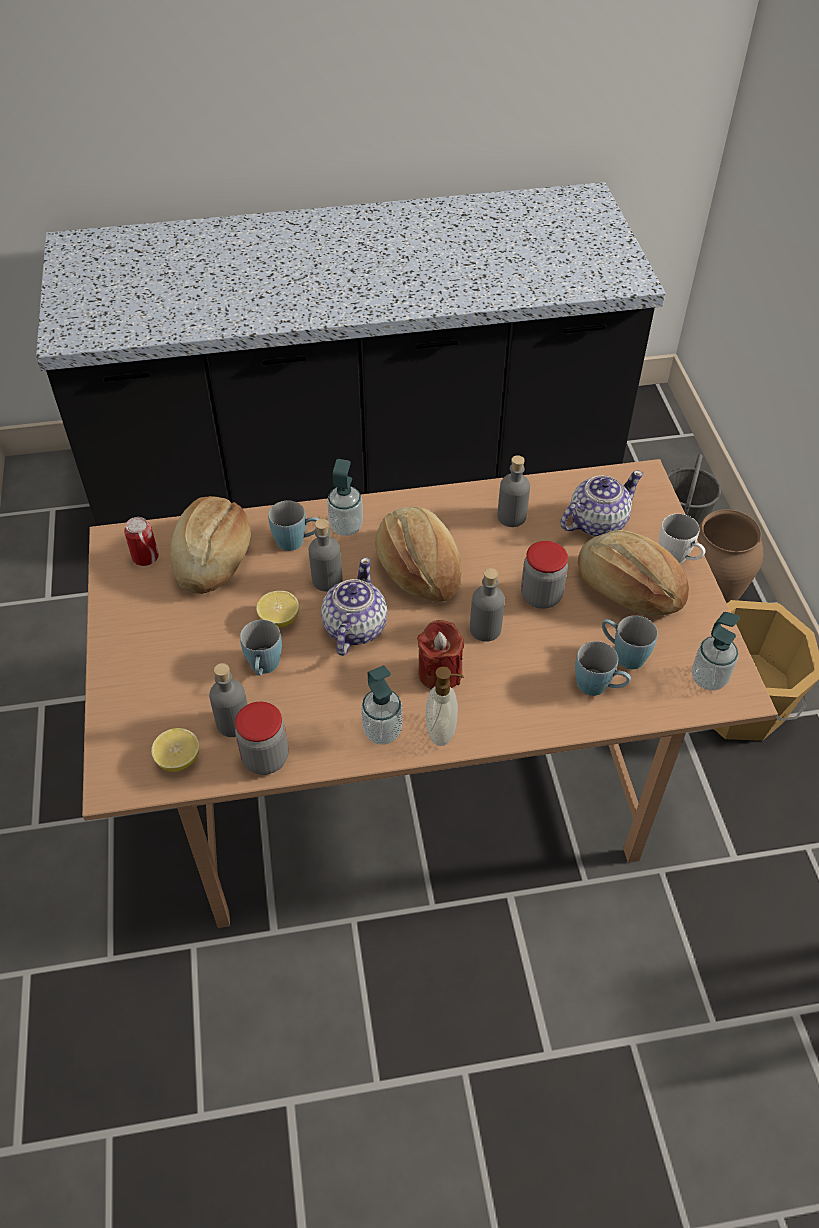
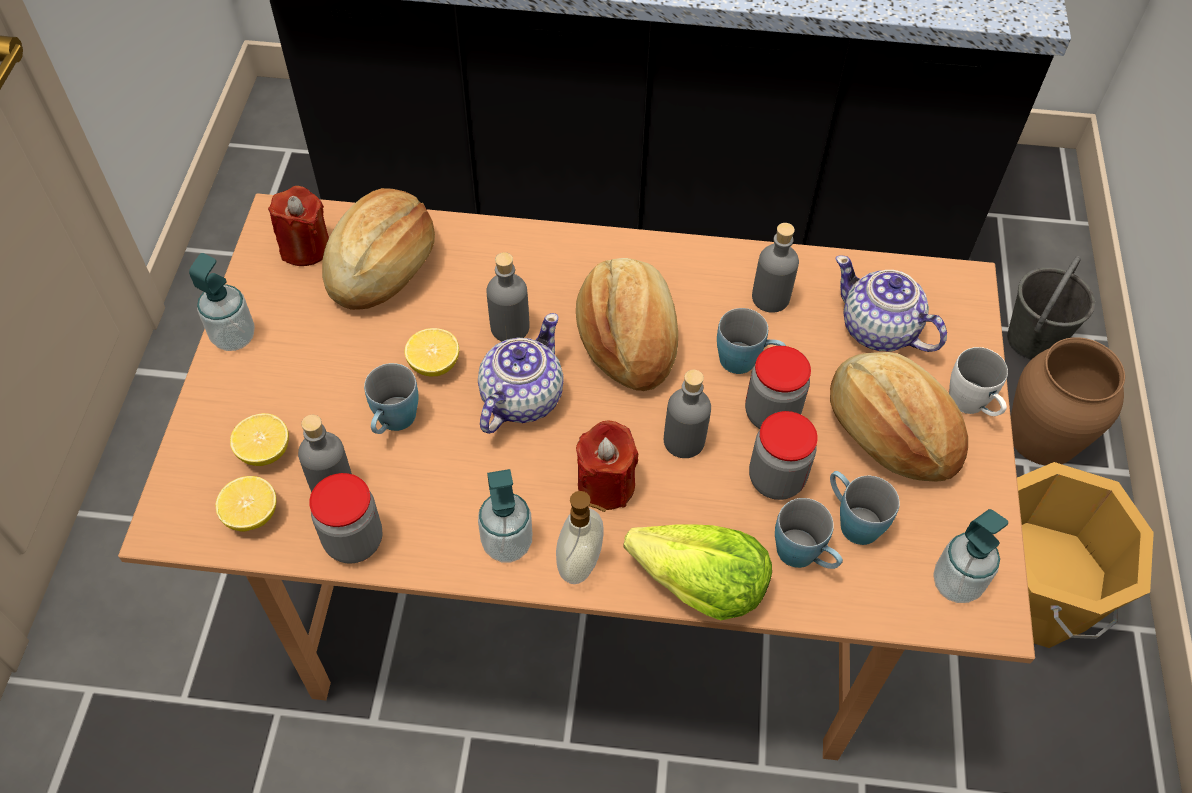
camera: 15 degrees right, 5 degrees up
can [124,517,159,566] -> red candle [268,186,329,266]
blue mug [268,500,319,551] -> blue mug moved to [717,308,786,374]
soap dispenser [327,459,363,536] -> soap dispenser moved to [189,253,255,351]
teapot [560,470,644,536] -> teapot turned 120 degrees counterclockwise [835,255,947,352]
none -> lemon [230,413,289,466]
none -> lettuce [624,524,772,620]
none -> jar [749,411,818,500]

